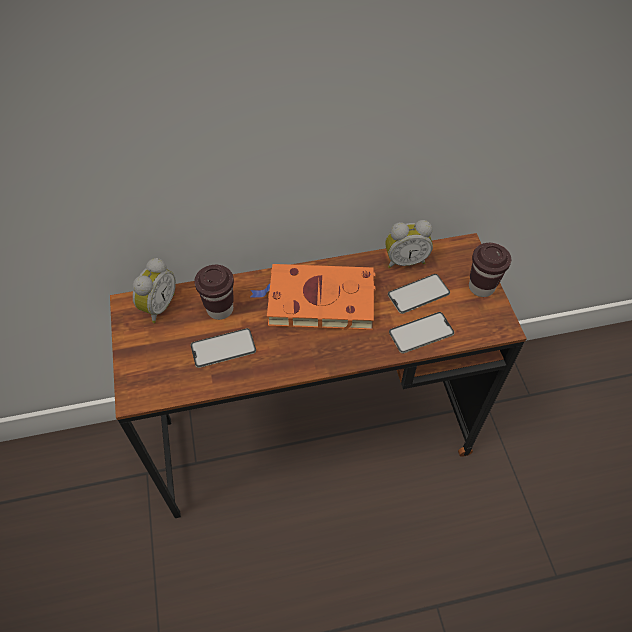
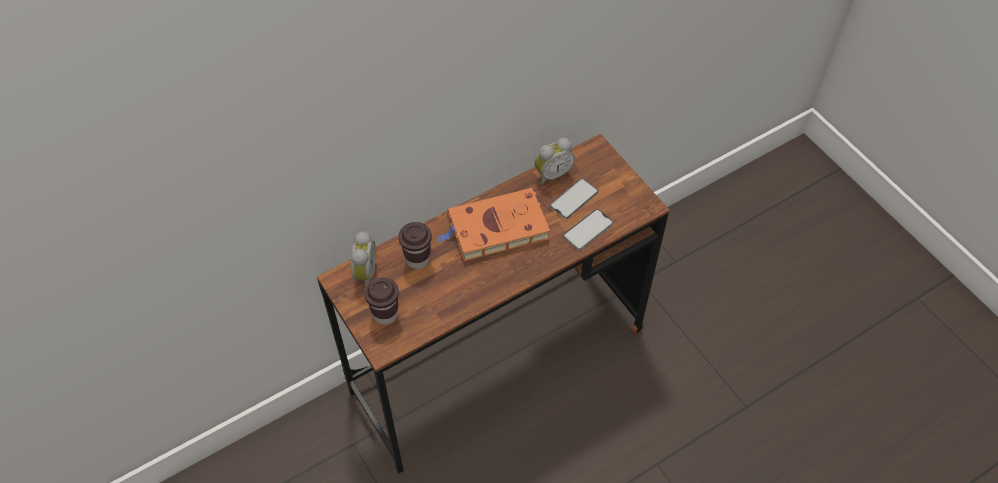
camera: 20 degrees left, 0 degrees up
phone [191,328,256,368] -> none
brown cup [469,243,511,297] -> brown cup moved to [364,277,399,325]

